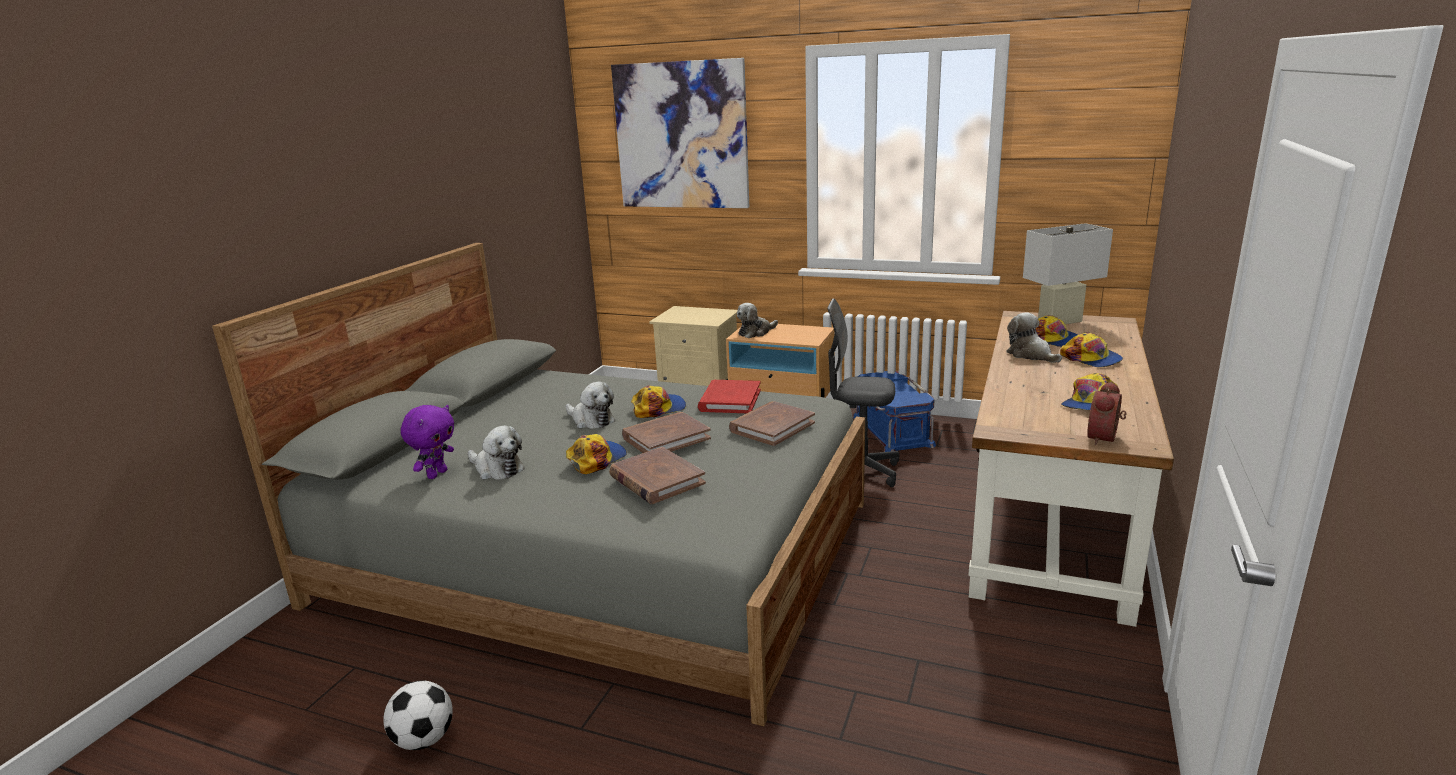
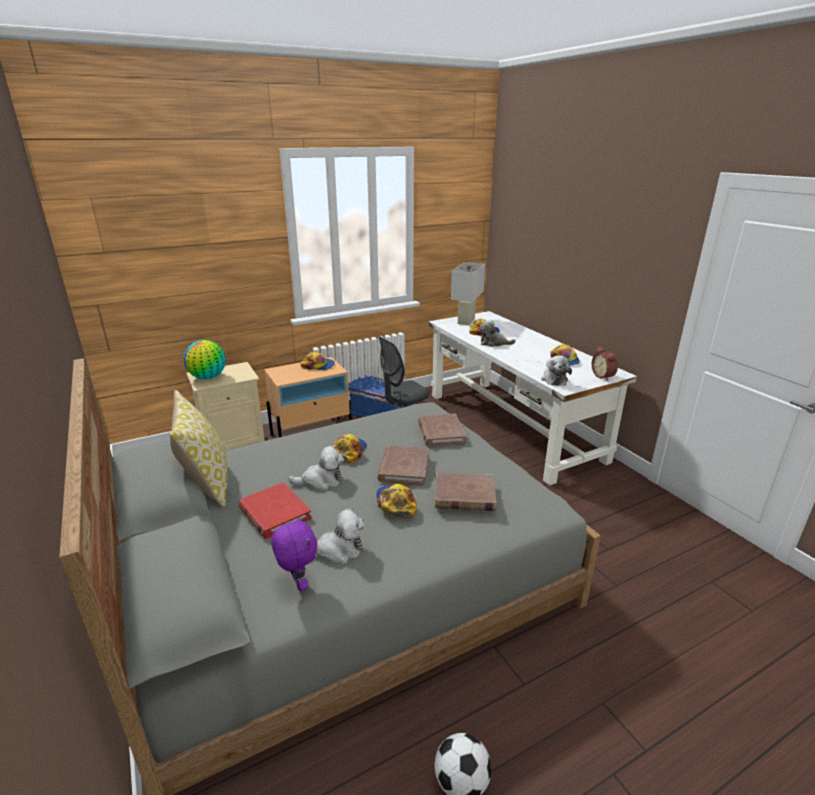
camera: 50 degrees left, 5 degrees up
picture [611,58,749,208] -> none
red book [698,380,761,413] -> red book moved to [238,482,312,539]
plush toy [737,303,778,338] -> plush toy moved to [541,355,572,386]
brown desk [968,311,1174,627] -> white desk [429,311,637,486]
cap [1060,333,1123,367] -> cap moved to [300,351,335,370]
none -> pillow [170,390,228,508]
none -> globe [184,340,226,379]

